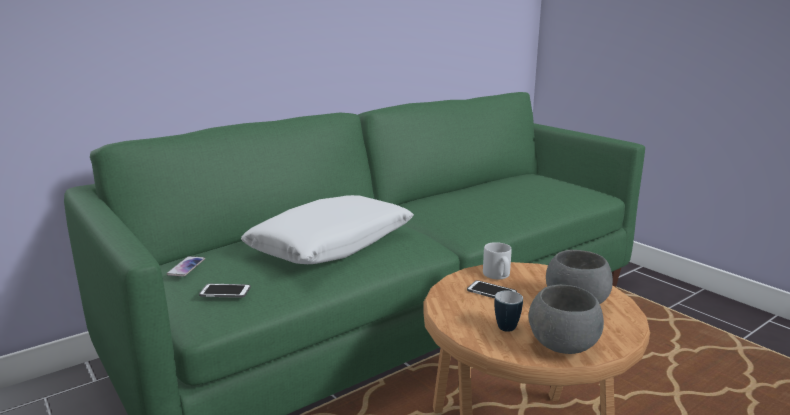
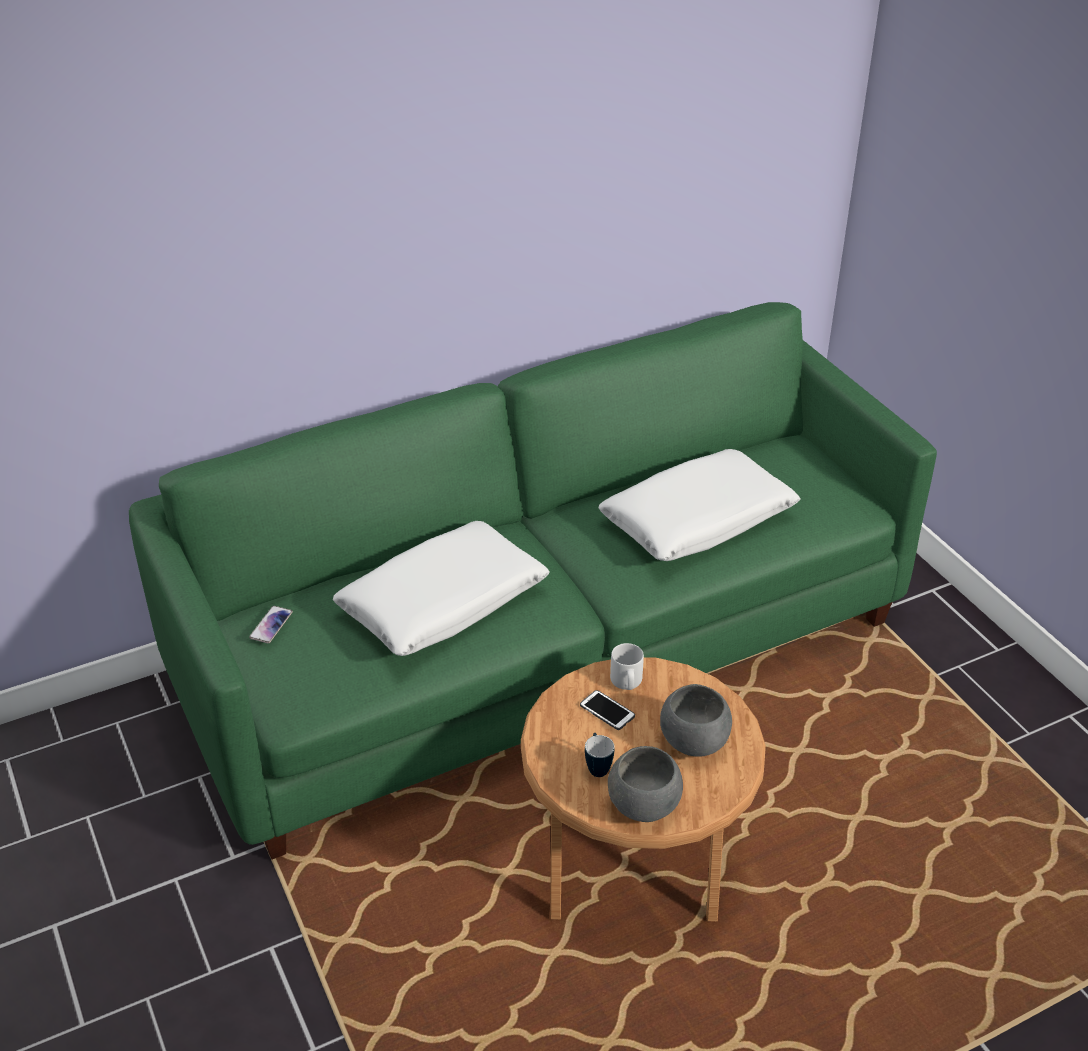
camera: 10 degrees right, 20 degrees up
phone [199,284,251,298] -> none
none -> white pillow [599,449,800,561]

